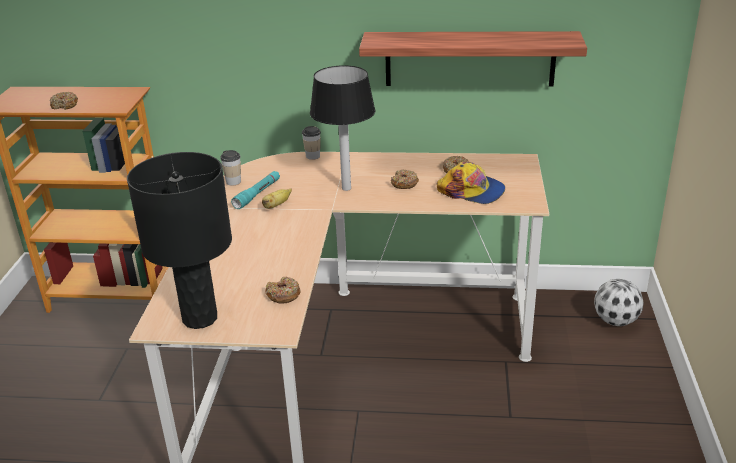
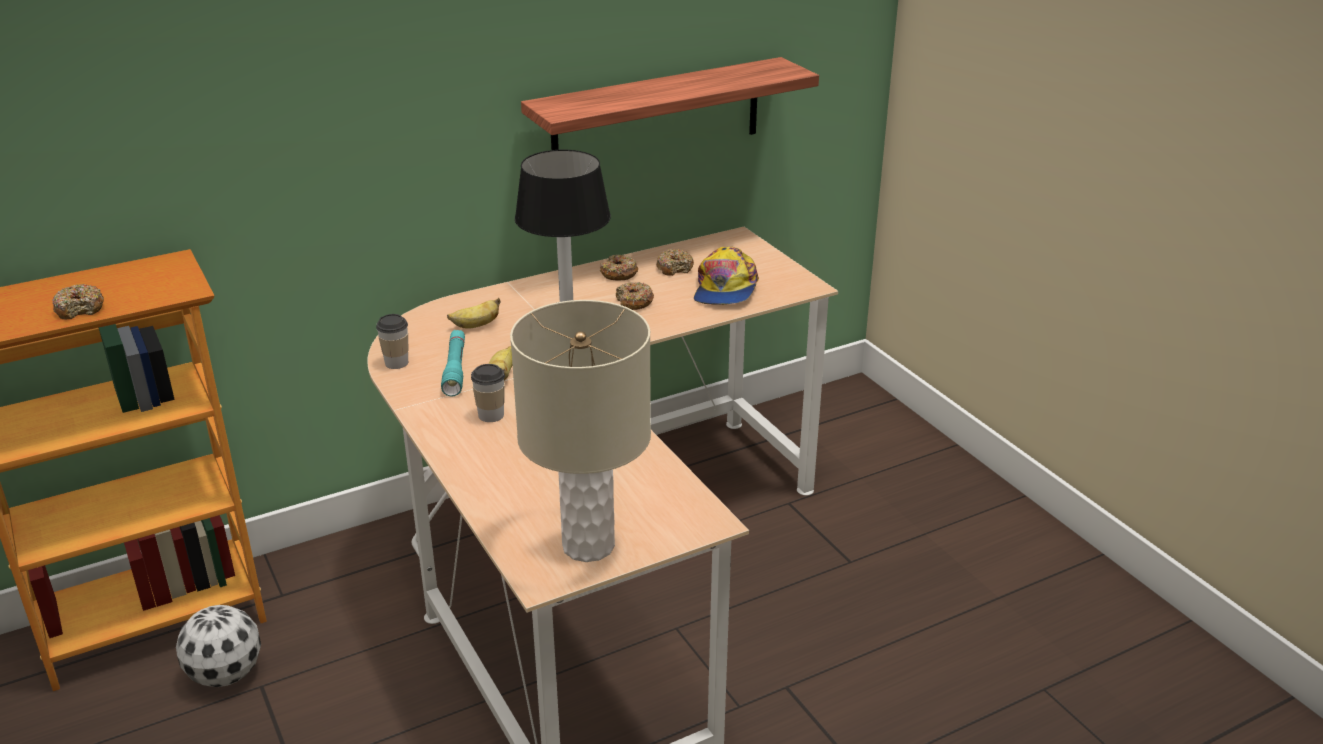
camera: 35 degrees left, 0 degrees up
black table lamp [127,152,232,329] -> beige table lamp [510,300,651,562]
donut [265,277,301,304] -> donut moved to [600,254,638,281]
cup [302,126,321,160] -> cup moved to [471,364,505,422]
cap [437,162,505,204] -> cap turned 105 degrees clockwise [694,247,759,305]
football [594,279,644,326] -> football moved to [176,605,261,687]
none -> banana [447,298,501,329]

